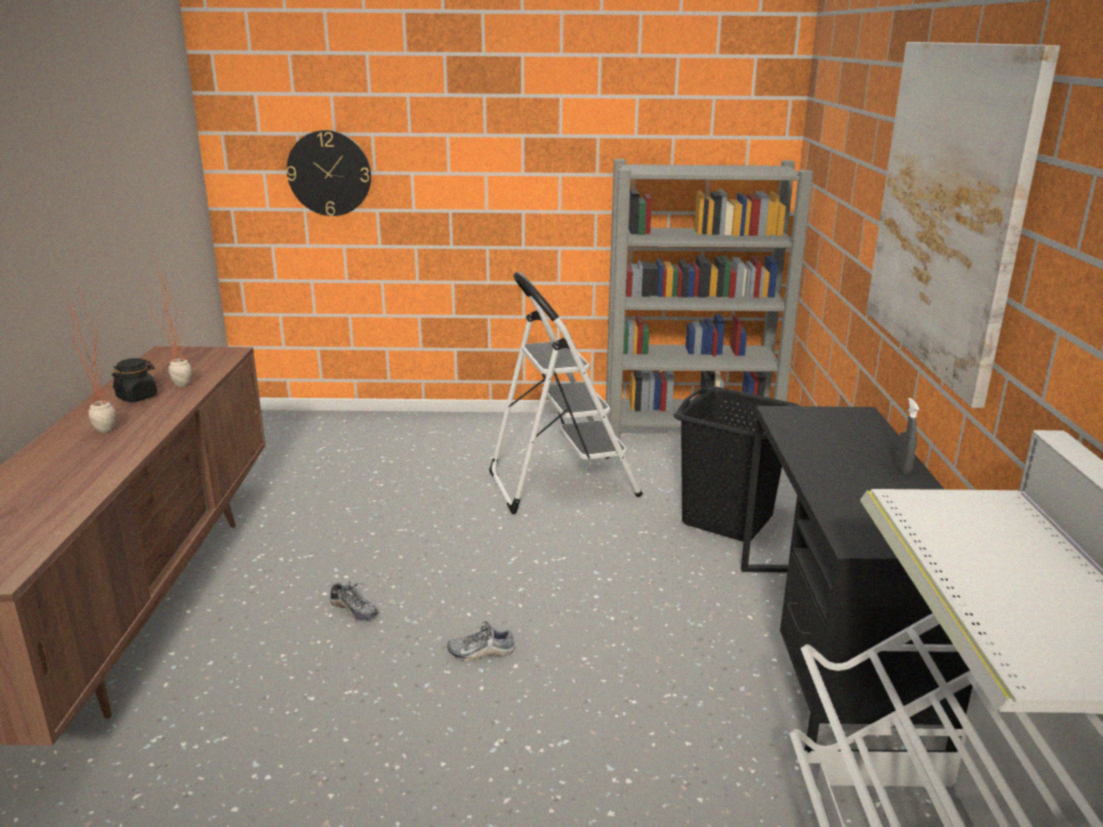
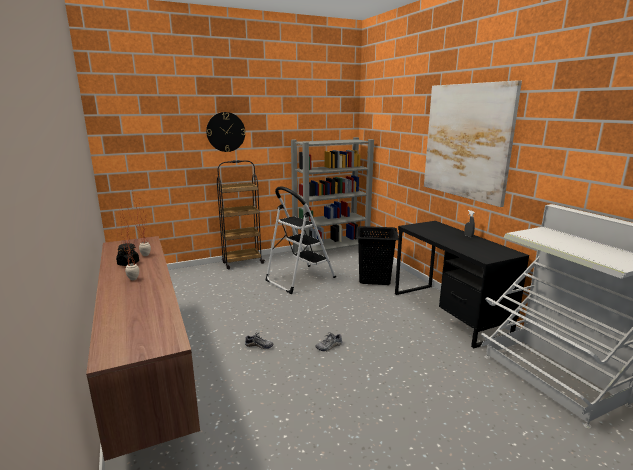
camera: 25 degrees left, 5 degrees down
wall clock [286,130,371,216] -> wall clock moved to [206,112,245,152]
none -> brown cart [217,160,266,269]

